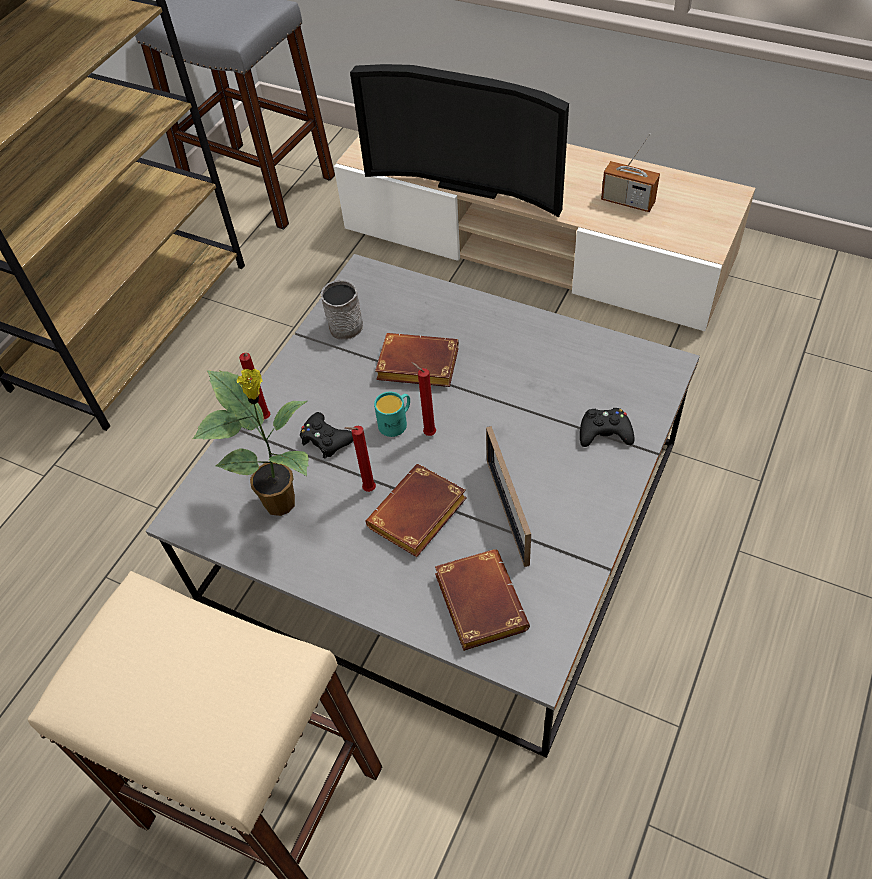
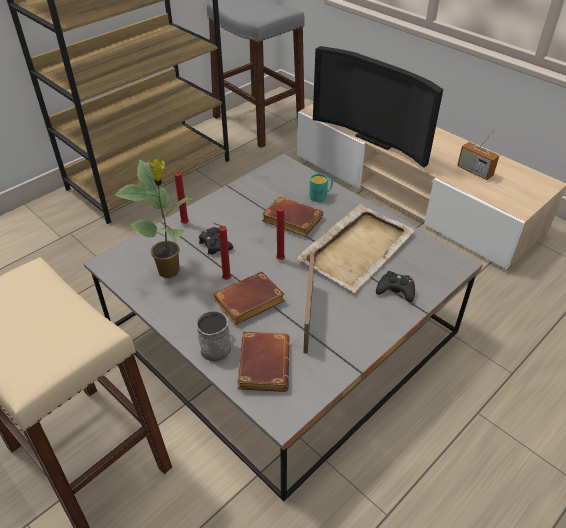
camera: 15 degrees right, 10 degrees down
grey mug [321,280,363,340] -> grey mug moved to [196,310,231,362]
turquoise mug [374,392,410,437] -> turquoise mug moved to [309,173,333,202]
none -> beige tray [297,204,415,293]

